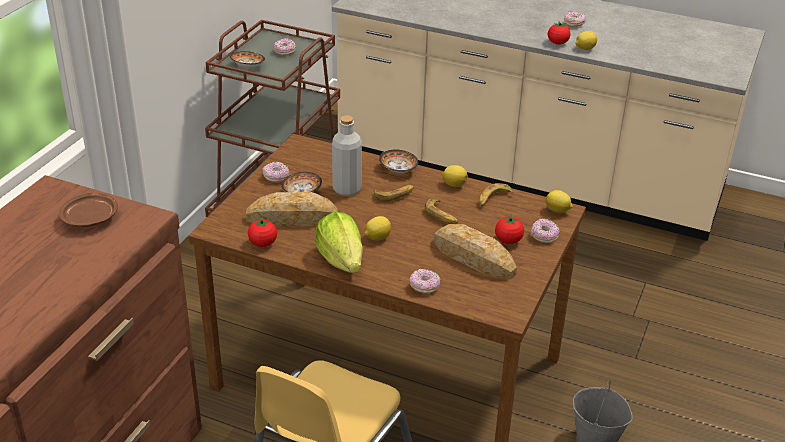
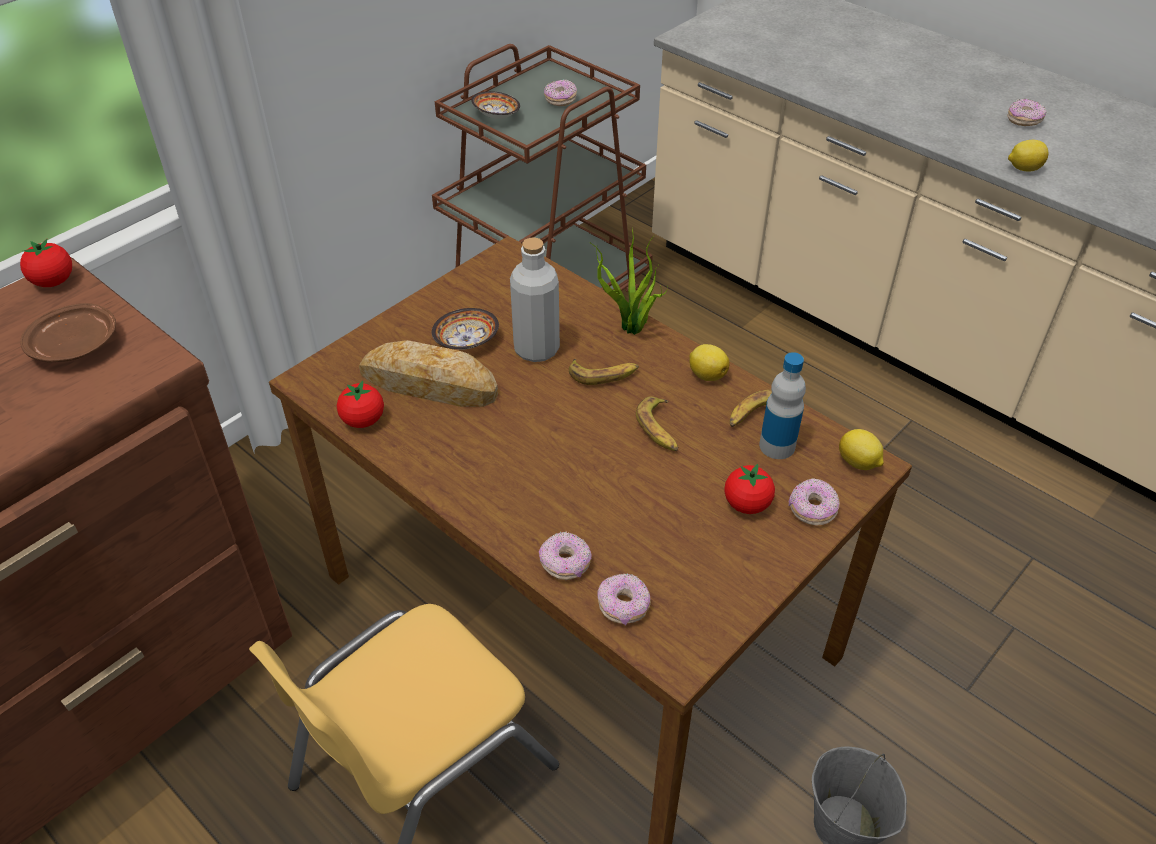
camera: 20 degrees right, 10 degrees up
donut [262,162,289,183] -> donut moved to [597,573,651,625]
lettuce [315,212,363,273] -> none
lemon [365,216,391,240] -> none
bowl [379,150,418,173] -> potted plant [591,227,668,335]
bread [434,224,517,279] -> none
tomato [548,22,571,45] -> tomato moved to [20,238,72,287]
none -> bottle [759,352,806,459]

